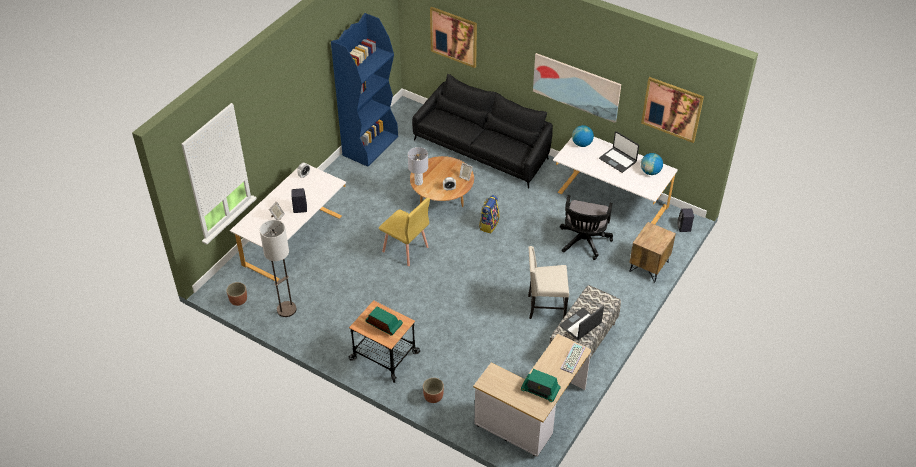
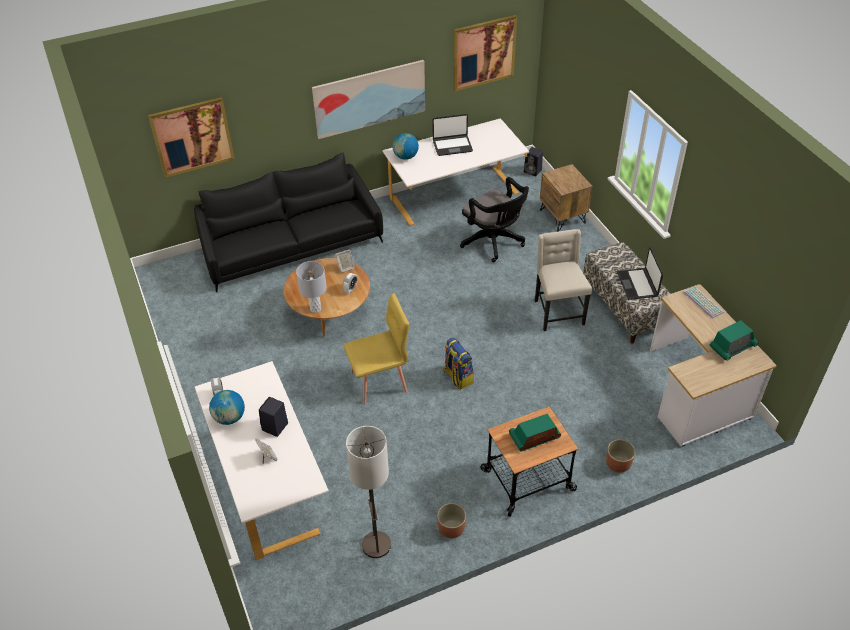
camera: 55 degrees left, 0 degrees up
planter [226,282,247,306] -> planter moved to [437,503,466,538]
blue bookcase [331,13,398,167] -> none
backpack [479,195,499,233] -> backpack moved to [443,337,474,389]
beige chair [528,246,569,319] -> beige chair turned 135 degrees clockwise [535,229,592,331]
globe [641,153,663,175] -> globe moved to [209,390,245,425]

